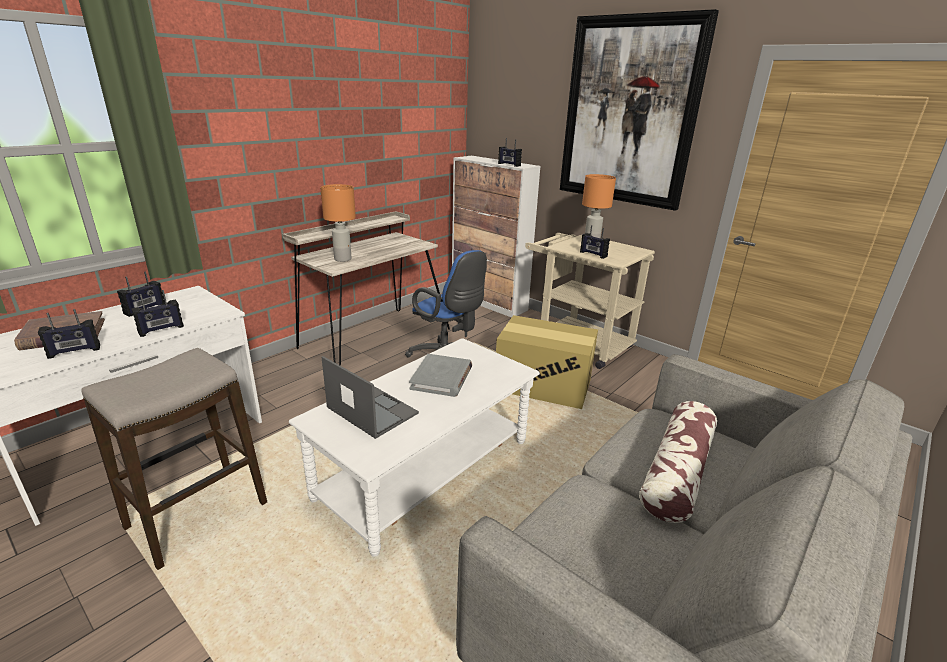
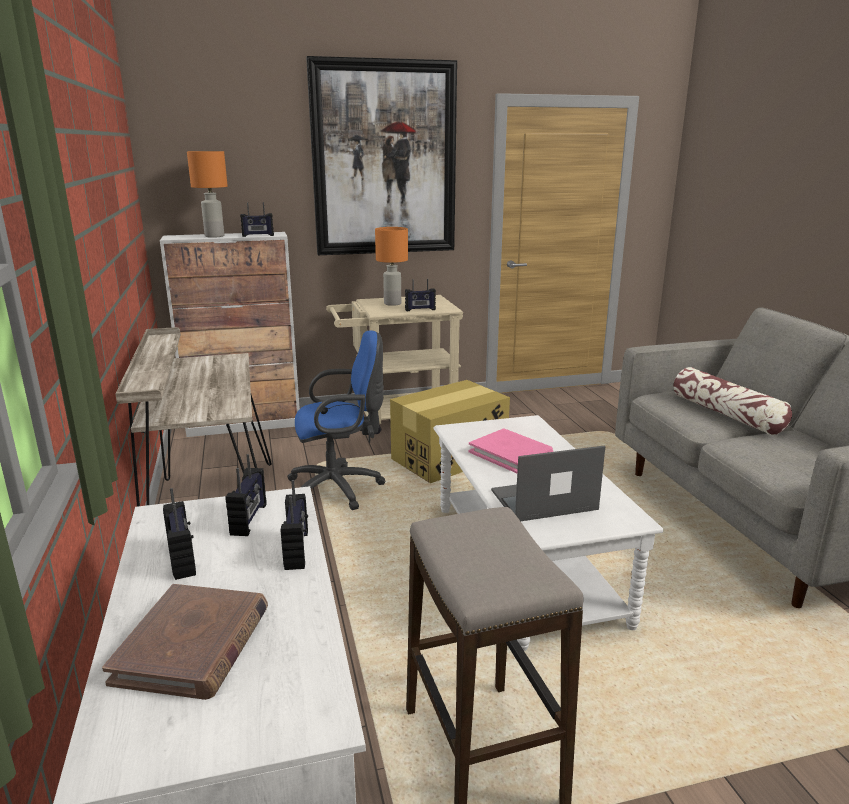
camera: 55 degrees left, 5 degrees down
radio [38,309,100,359] -> radio moved to [226,454,267,536]
orange table lamp [320,184,356,262] -> orange table lamp moved to [187,151,228,238]
grey book [409,354,472,397] -> pink book [469,429,553,473]

